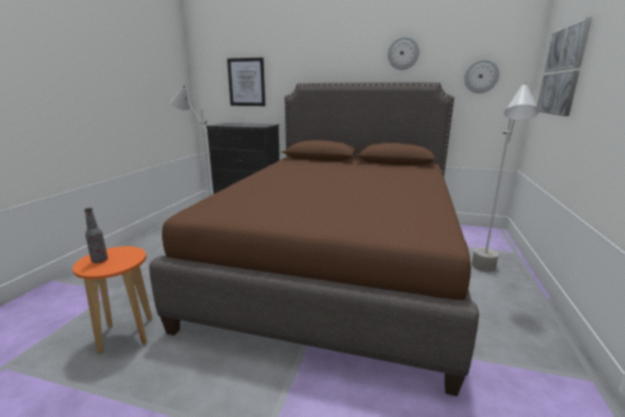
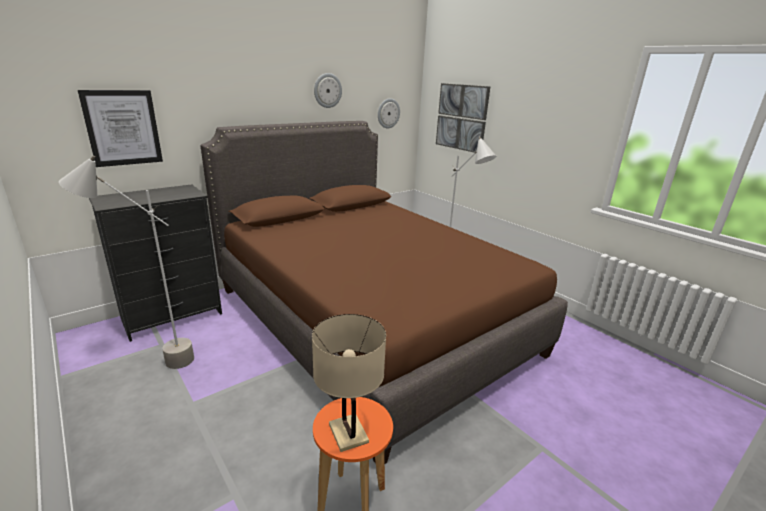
camera: 55 degrees left, 5 degrees up
bottle [84,208,108,263] -> beige table lamp [312,314,386,452]

